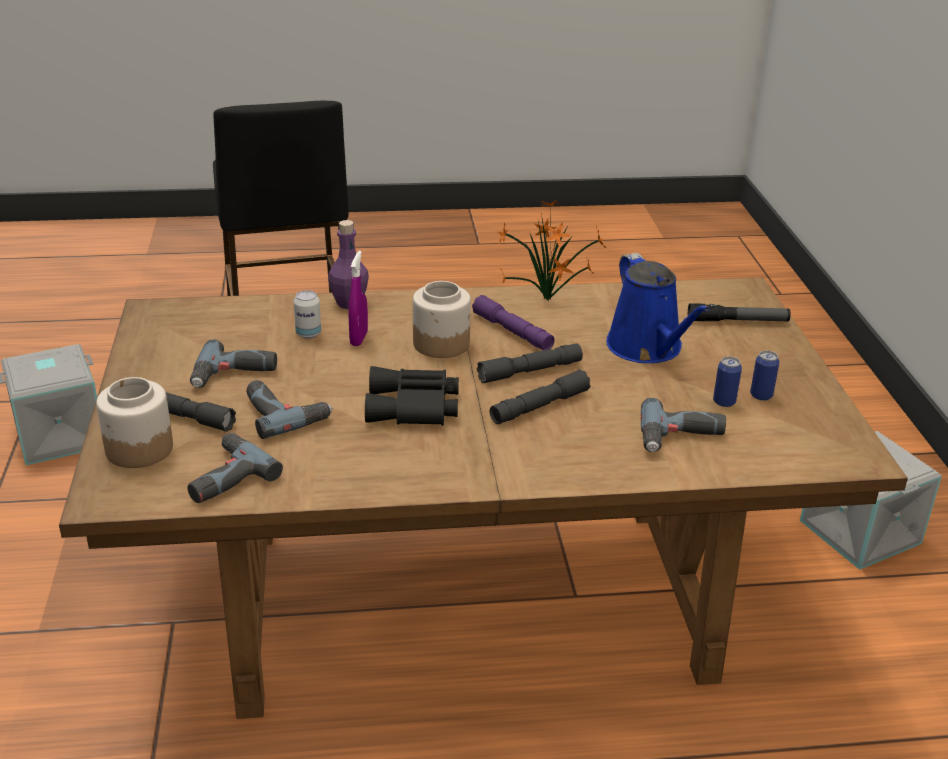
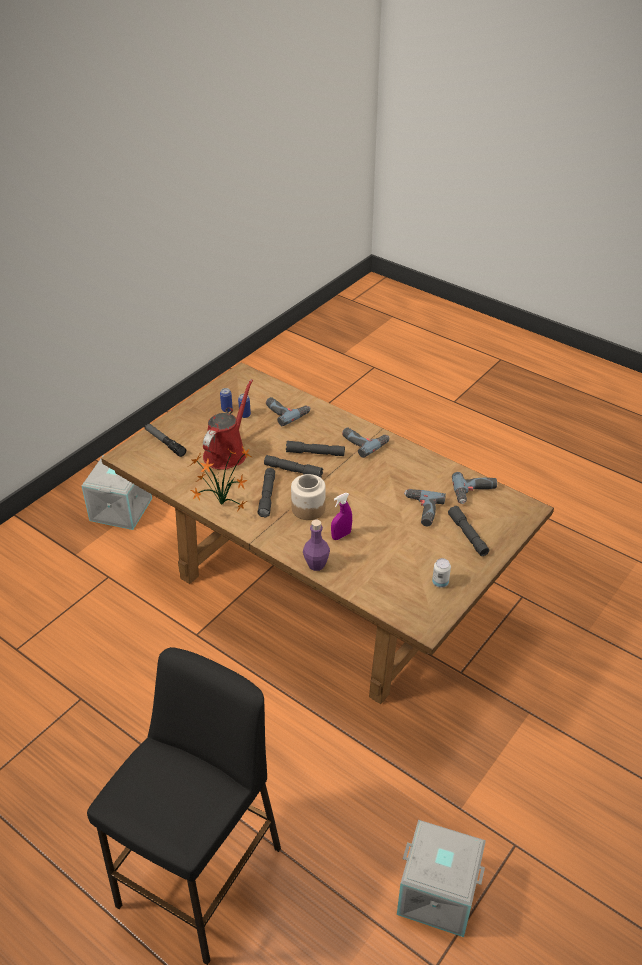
camera: 135 degrees left, 10 degrees up
jar [96,377,173,468] -> none
power drill [190,339,277,388] -> power drill moved to [342,427,390,458]
can [294,290,321,339] -> can moved to [432,558,451,588]
black binoculars [365,366,459,425] -> none
purple flashlight [472,295,555,350] -> grey flashlight [257,468,275,518]
blue watering can [606,253,710,363] -> red watering can [203,379,253,470]

